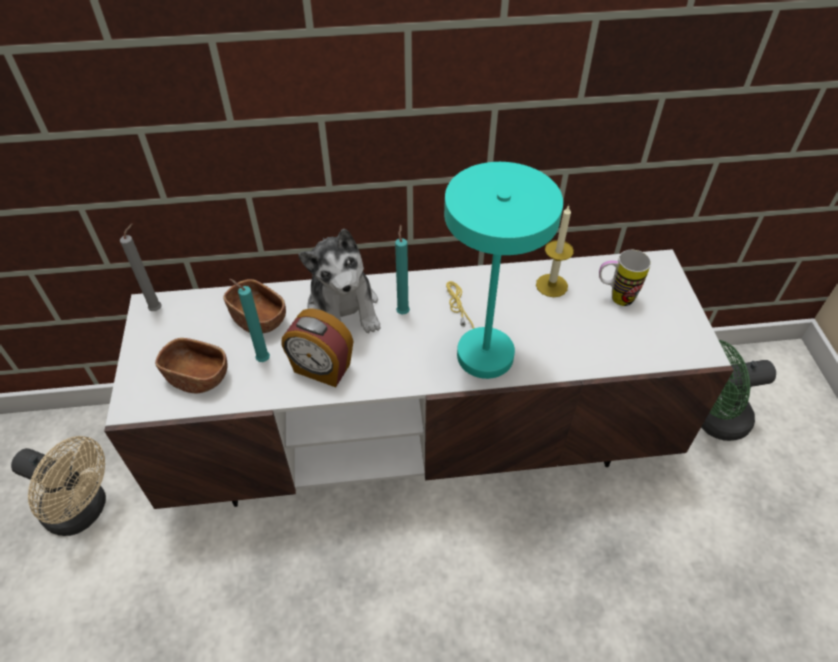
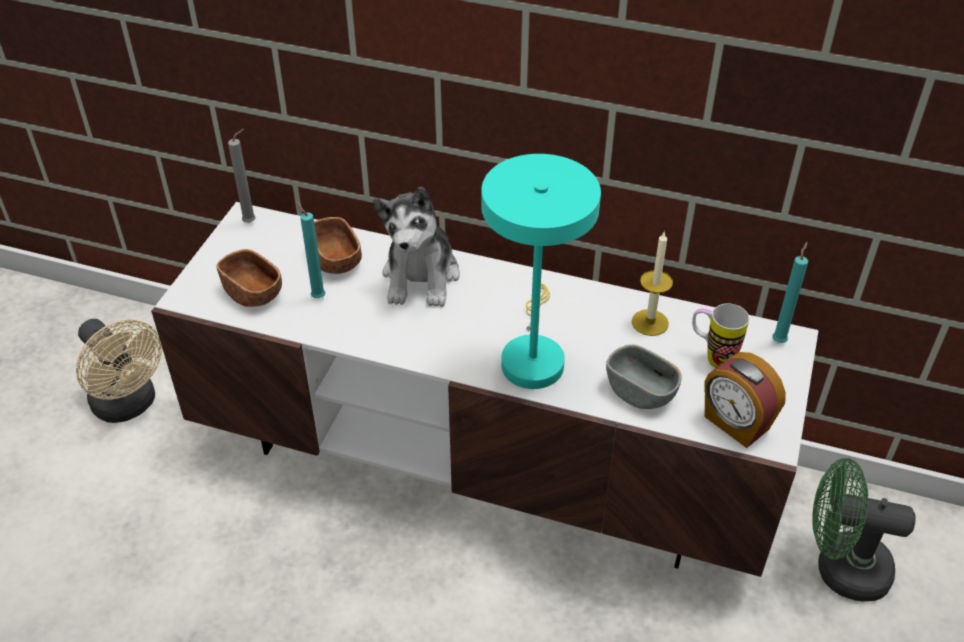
camera: 25 degrees right, 5 degrees down
alarm clock [281,308,354,387] -> alarm clock moved to [704,352,786,448]
turquoise candle [395,225,410,315] -> turquoise candle moved to [772,242,808,343]
none -> grey bowl [606,344,682,409]

